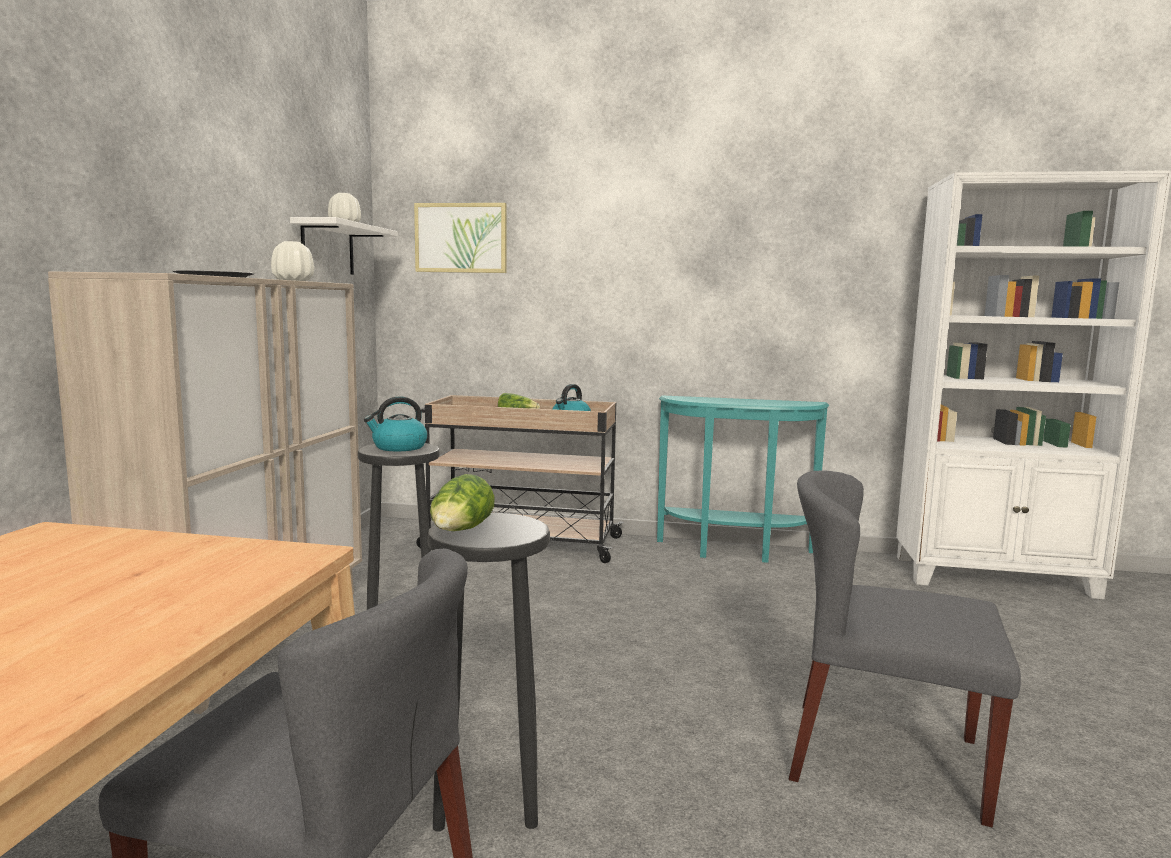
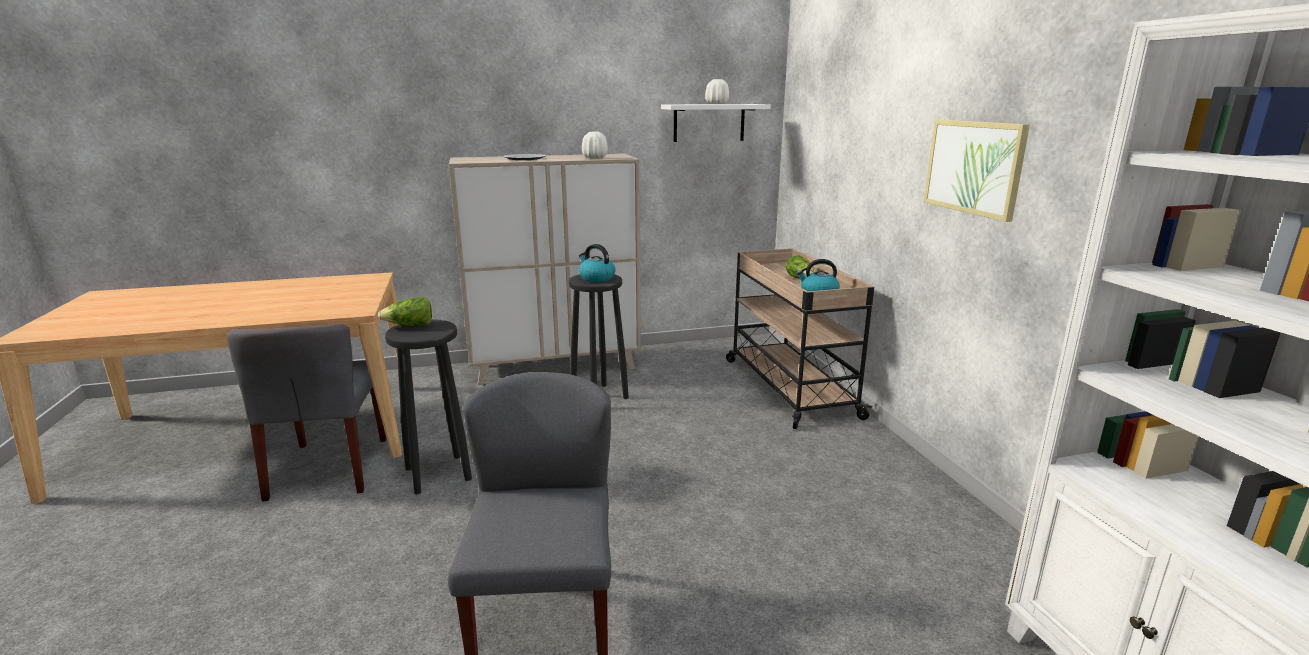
camera: 65 degrees right, 10 degrees up
picture [414,203,507,273] -> picture moved to [924,120,1030,222]
turquoise console table [657,395,830,563] -> none

